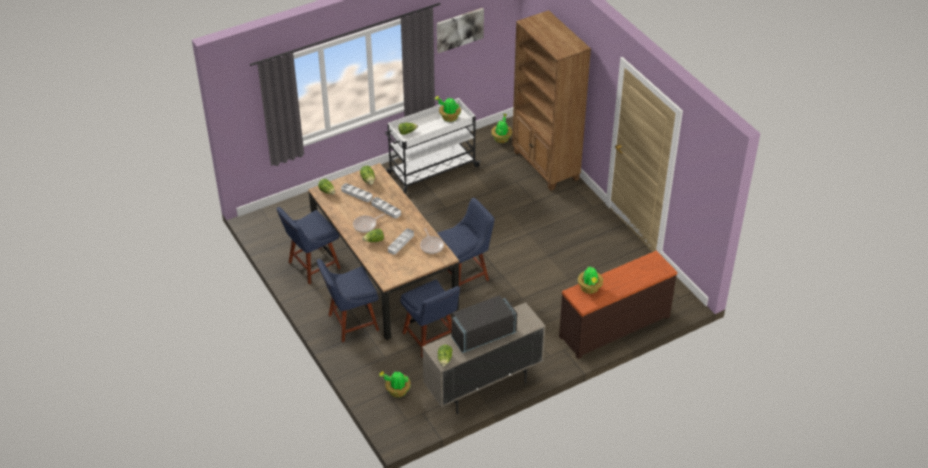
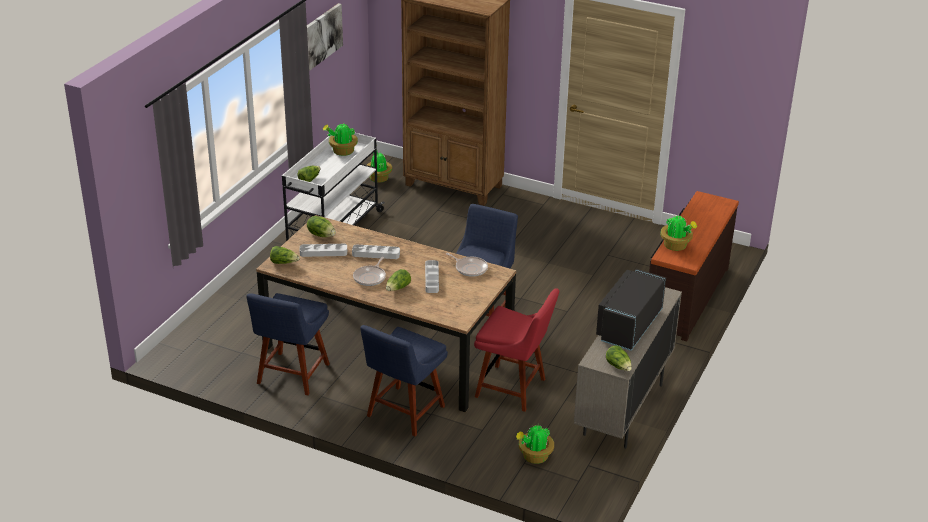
camera: 35 degrees left, 10 degrees down
blue chair [400,280,460,358] -> red chair [474,288,559,412]

